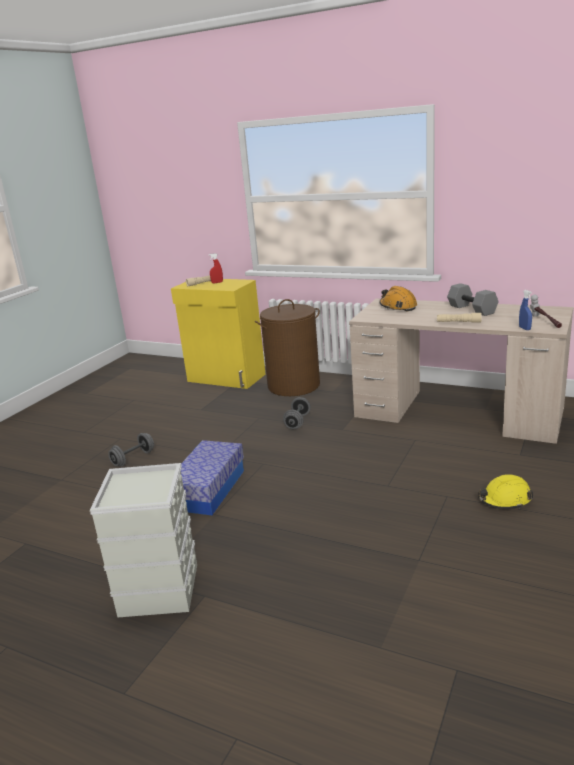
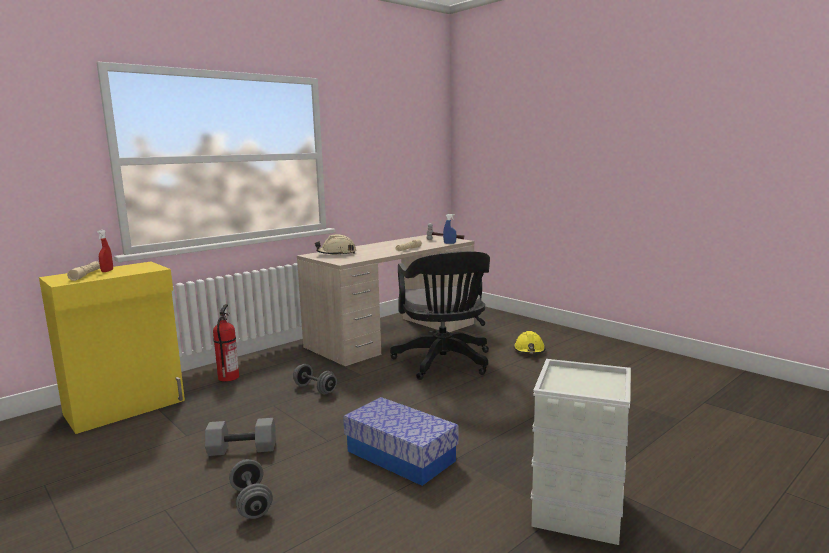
camera: 70 degrees left, 10 degrees down
brown laundry basket [255,299,320,396] -> fire extinguisher [213,304,239,382]
orange hard hat [380,286,417,311] -> beige hard hat [315,234,356,255]
grey dumbbell [447,283,499,316] -> grey dumbbell moved to [205,418,276,456]
none -> black office chair [390,251,490,380]

